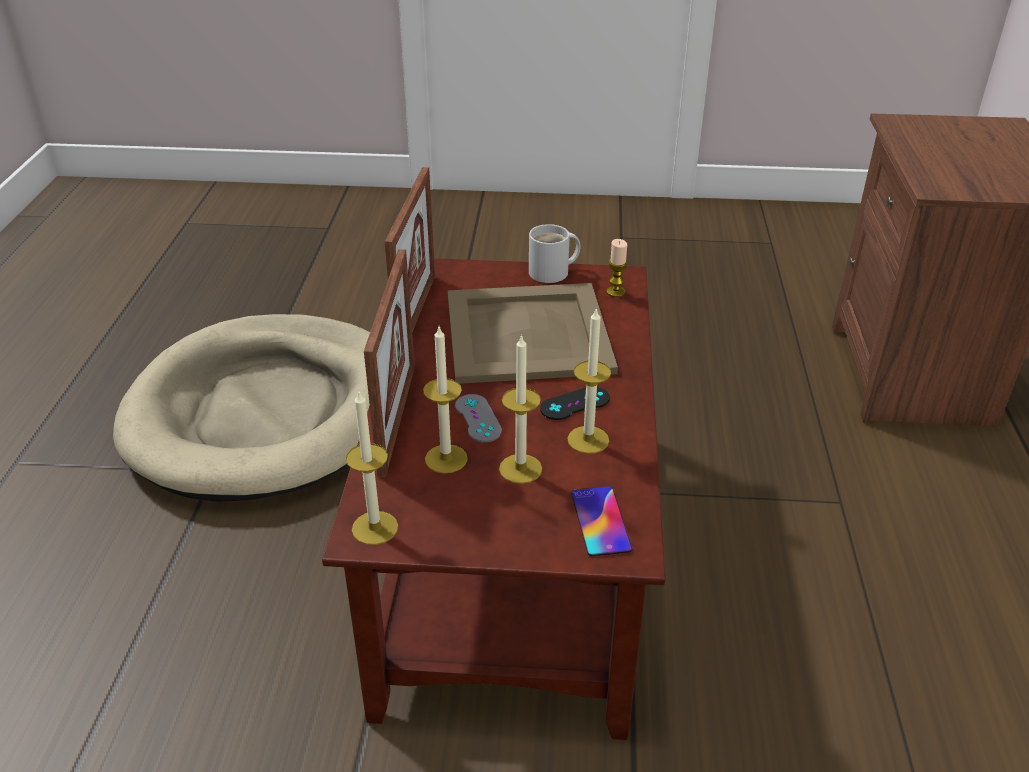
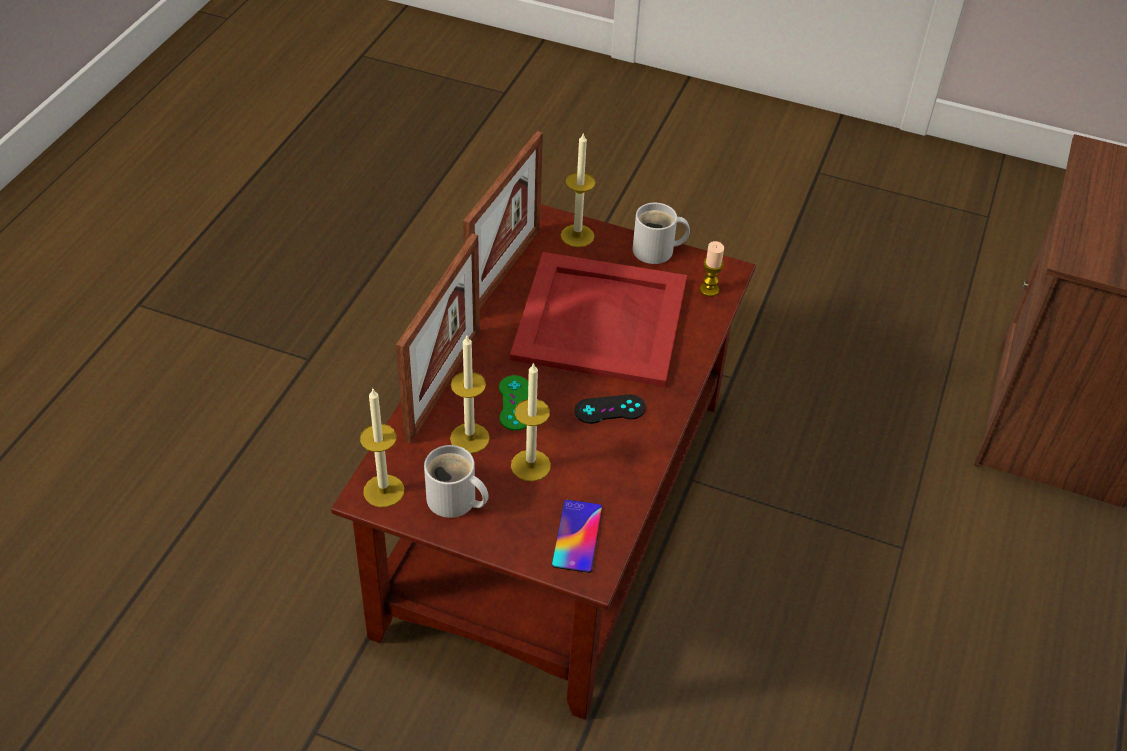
camera: 15 degrees right, 10 degrees up
beige dog bed [113,314,370,502] -> none
beige tray [448,283,618,384] -> red tray [510,252,687,387]
grey game controller [455,394,502,443] -> green game controller [499,375,528,431]
candle [567,307,611,454] -> candle moved to [561,132,596,247]
none -> white mug [424,445,489,518]

